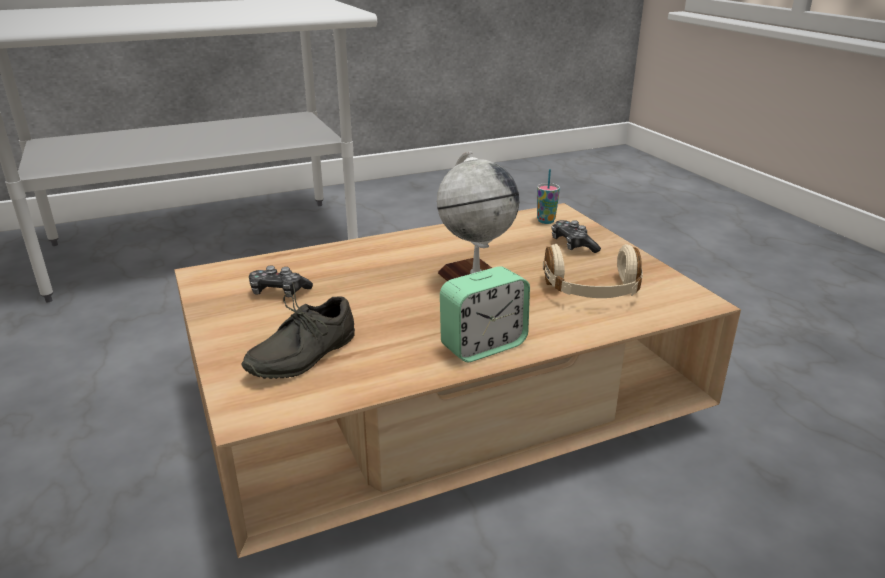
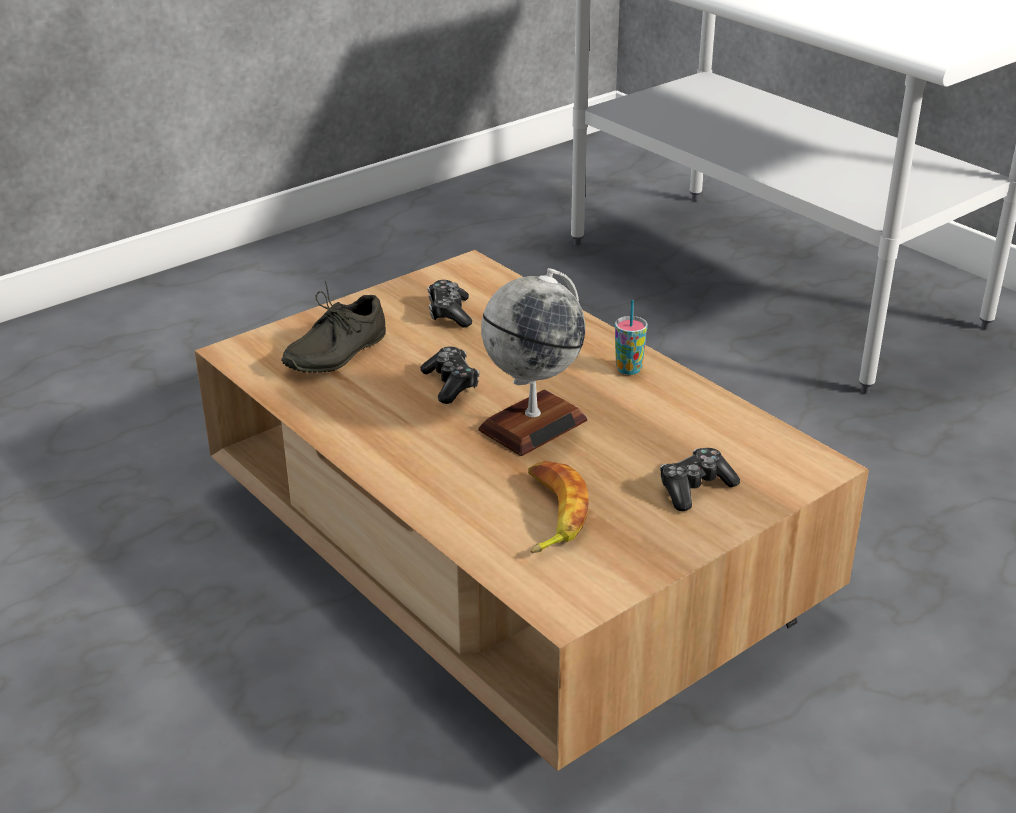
camera: 75 degrees right, 5 degrees up
grey shoe [241,282,355,379] -> grey shoe turned 75 degrees counterclockwise [281,281,386,373]
alarm clock [440,266,530,362] -> none
cup [537,169,560,224] -> cup moved to [615,300,648,375]
beige headphones [543,244,643,298] -> banana [528,461,589,553]
none -> game controller [420,346,479,404]

